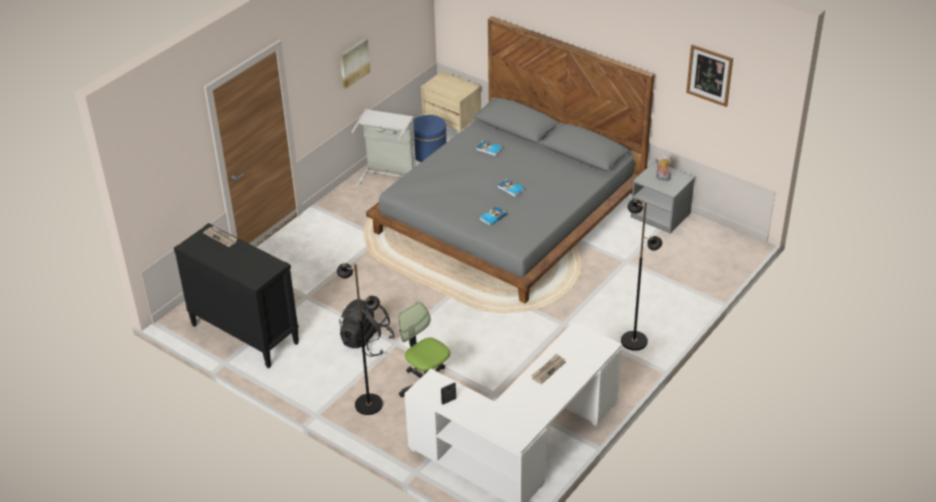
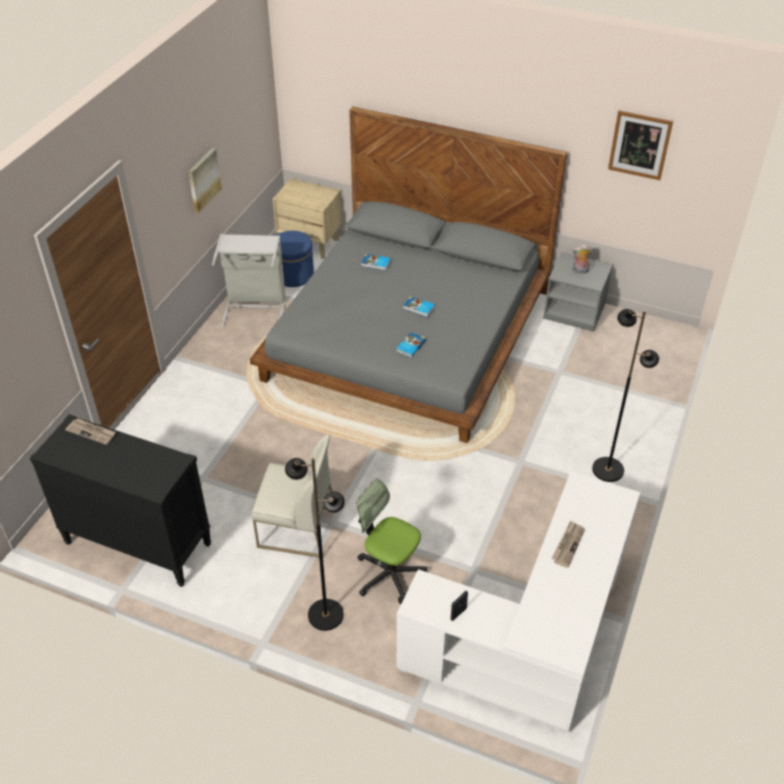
camera: 15 degrees left, 5 degrees up
black backpack [339,299,395,357] -> white chair [251,434,333,557]

